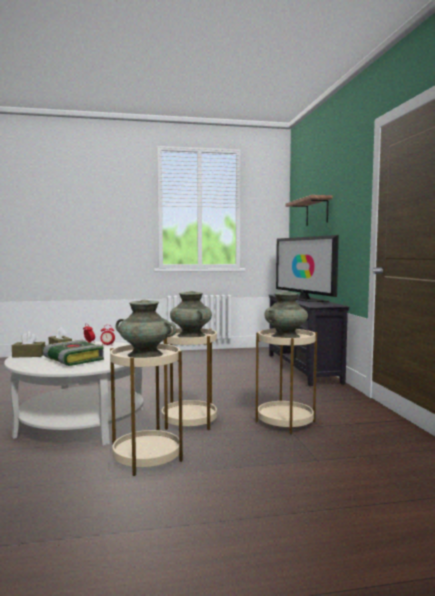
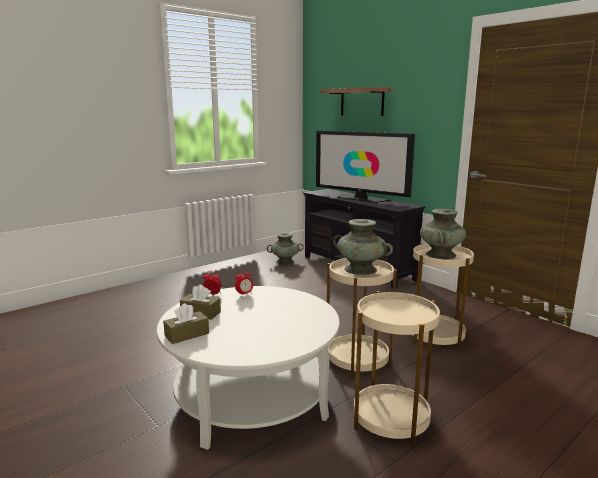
camera: 30 degrees left, 10 degrees up
book [42,340,104,366] -> none
turquoise vase [116,300,177,358] -> turquoise vase moved to [267,233,304,265]

